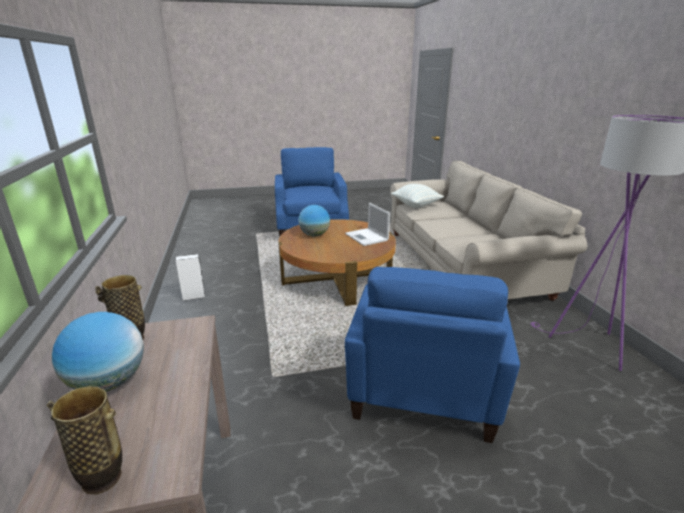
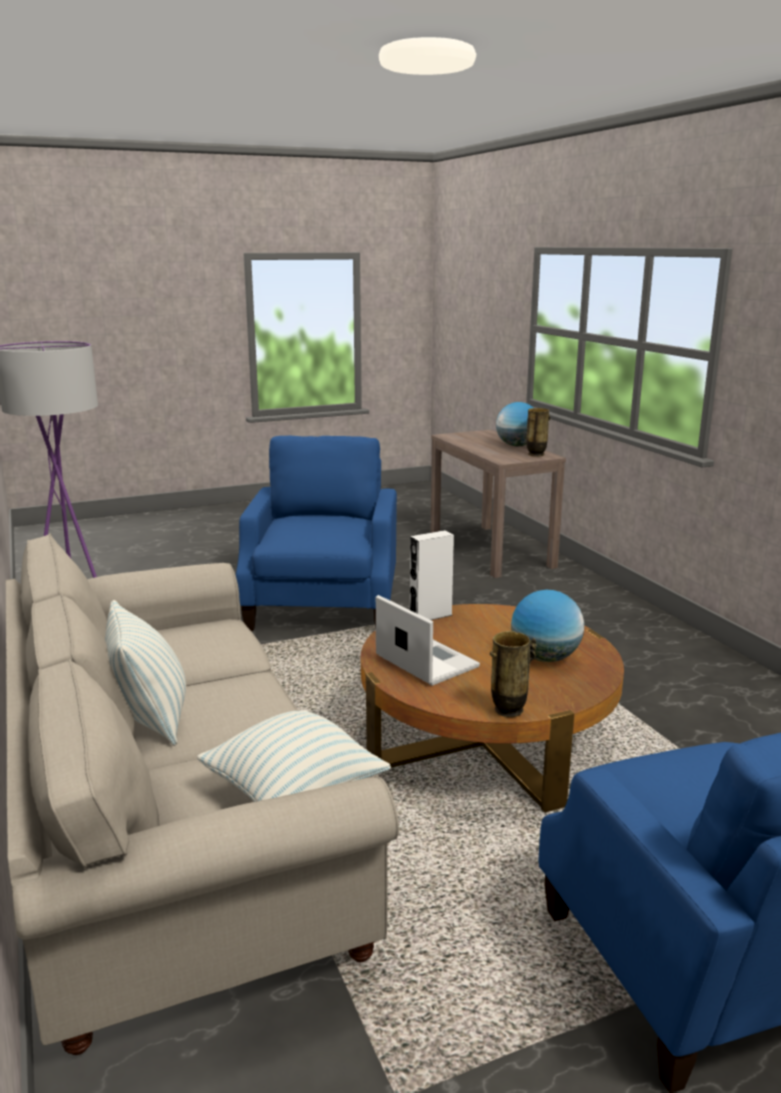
camera: 170 degrees right, 5 degrees down
vase [47,386,122,494] -> vase moved to [490,631,537,718]
white speaker [176,254,205,301] -> white speaker moved to [410,530,454,620]
none -> pillow [105,600,186,746]

